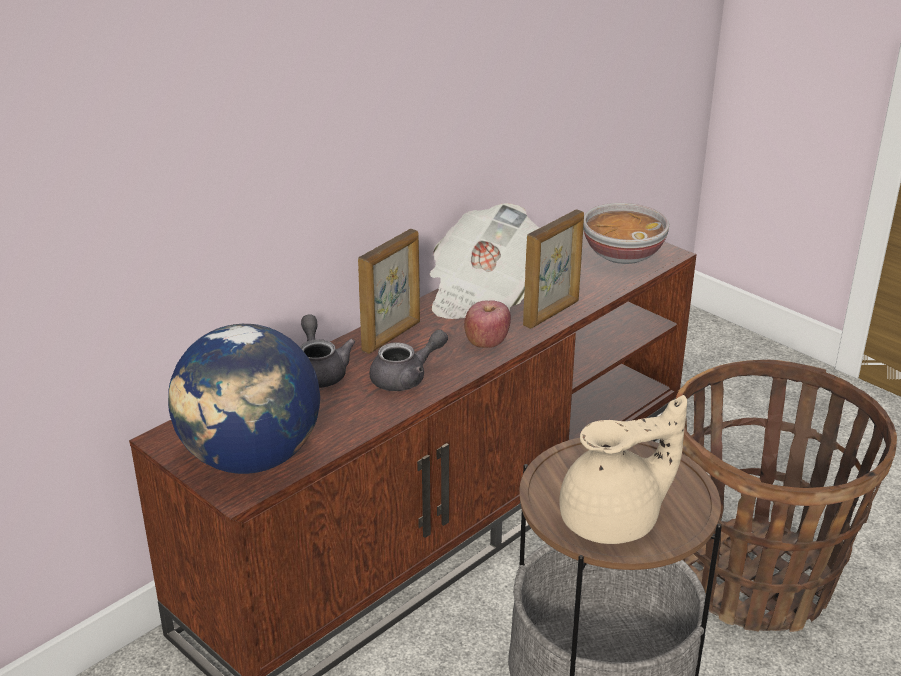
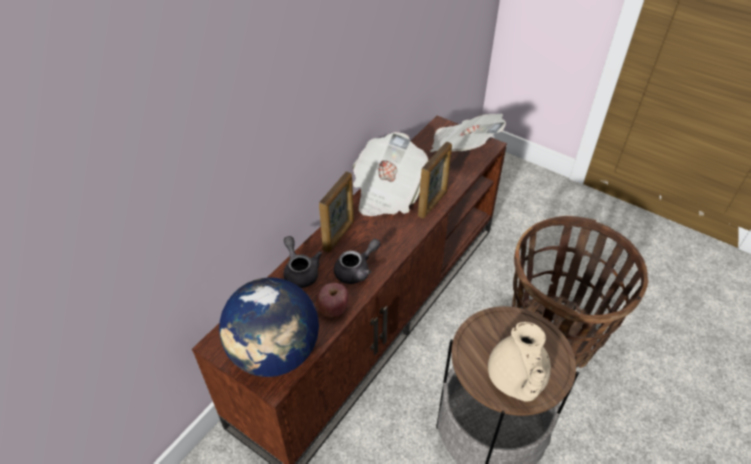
camera: 10 degrees left, 15 degrees up
apple [464,300,511,348] -> apple moved to [317,283,349,317]
beige teapot [560,395,687,544] -> beige teapot turned 120 degrees clockwise [488,322,551,401]
bowl [583,203,669,264] -> newspaper [430,114,506,152]

